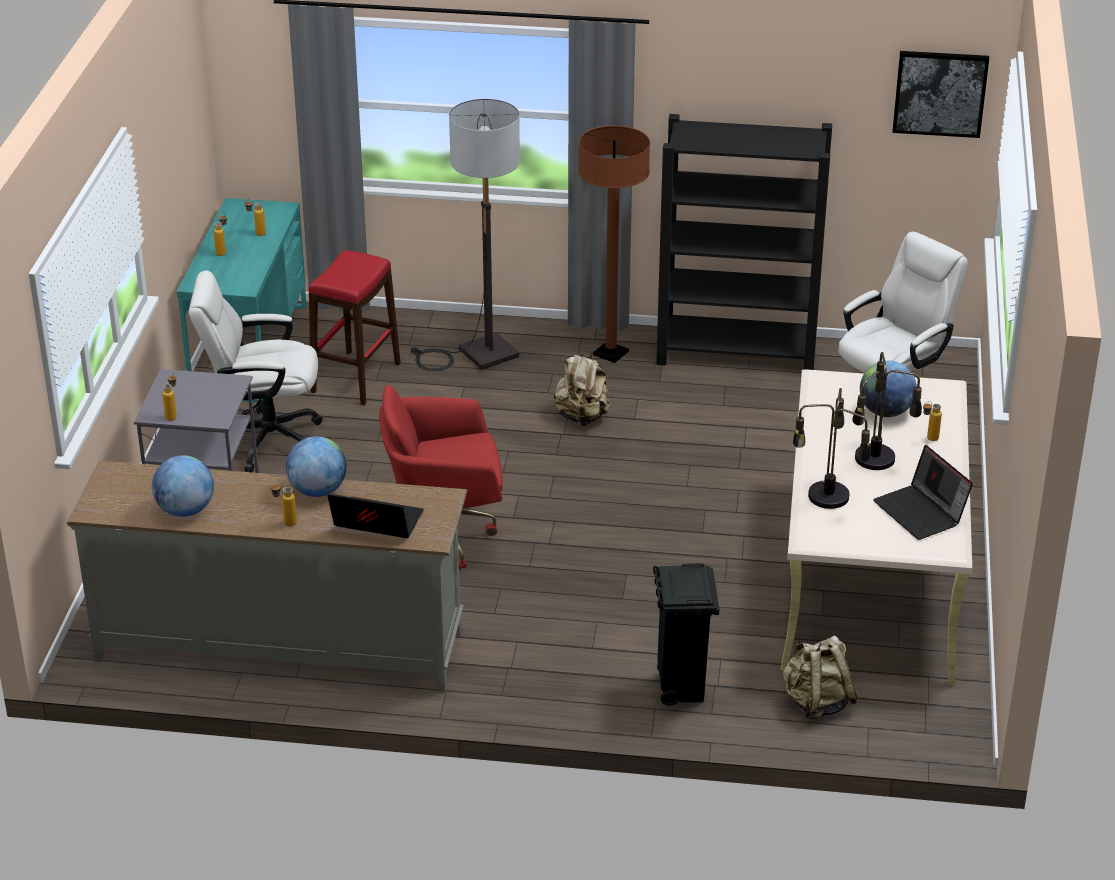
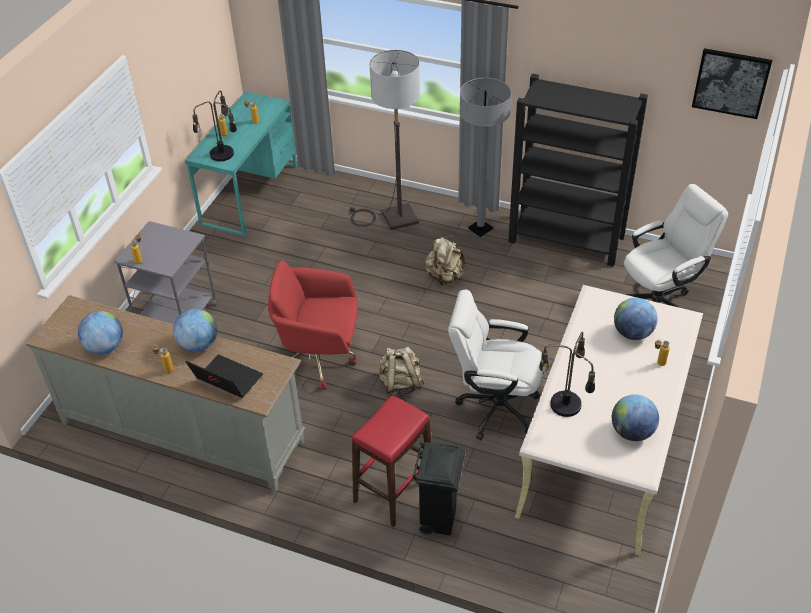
camera: 15 degrees right, 10 degrees up
white office chair [189,270,323,472] -> white office chair moved to [448,290,543,440]
red stool [309,250,401,405] -> red stool moved to [352,395,431,527]
brown floor lamp [578,125,650,363] -> grey floor lamp [459,78,511,237]
beige backpack [783,636,858,719] -> beige backpack moved to [379,347,424,396]
table lamp [853,352,922,470] -> table lamp moved to [193,90,237,161]
laptop [873,445,973,540] -> globe [612,394,659,441]

